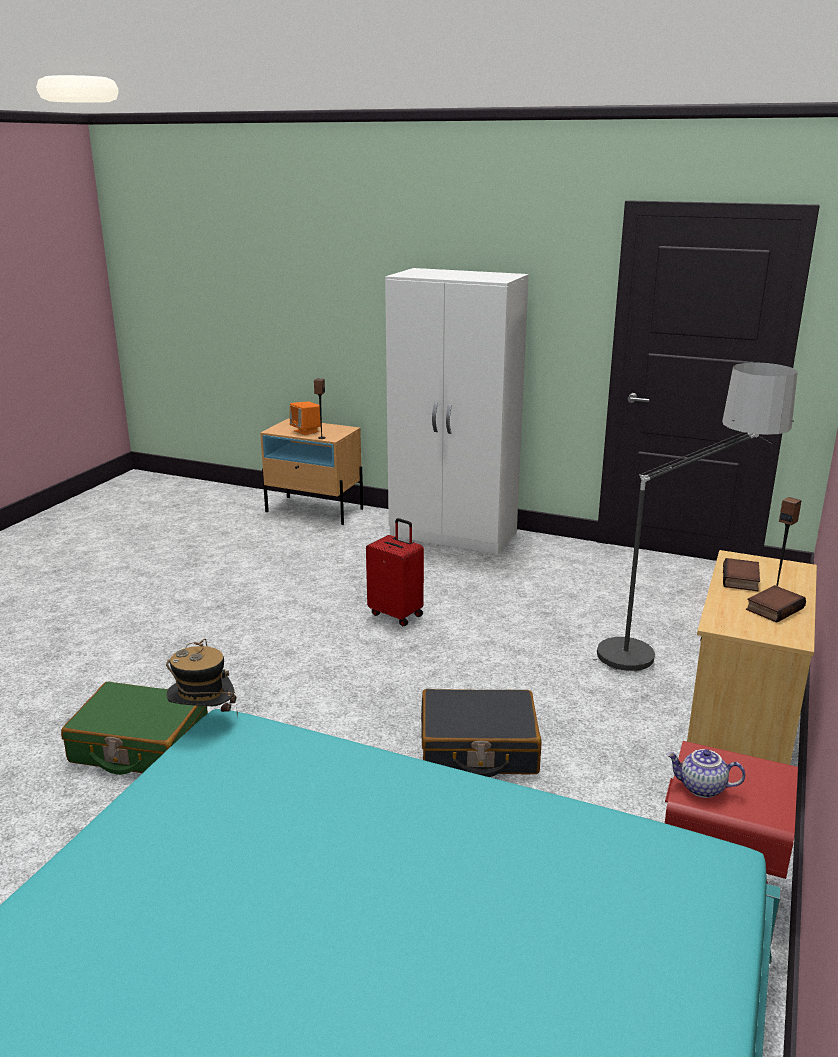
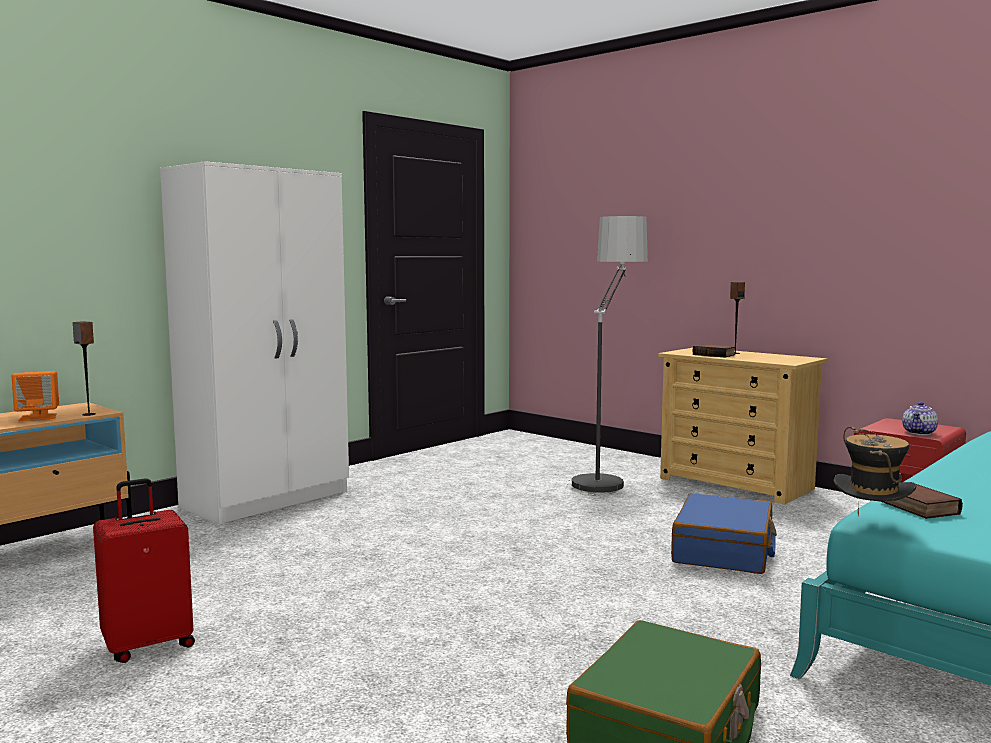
camera: 70 degrees left, 15 degrees down
red suitcase [366,518,424,626] -> red suitcase moved to [93,478,195,663]
black suitcase [421,689,542,777] -> blue suitcase [671,493,777,574]
book [746,585,806,623] -> book moved to [880,484,963,519]

